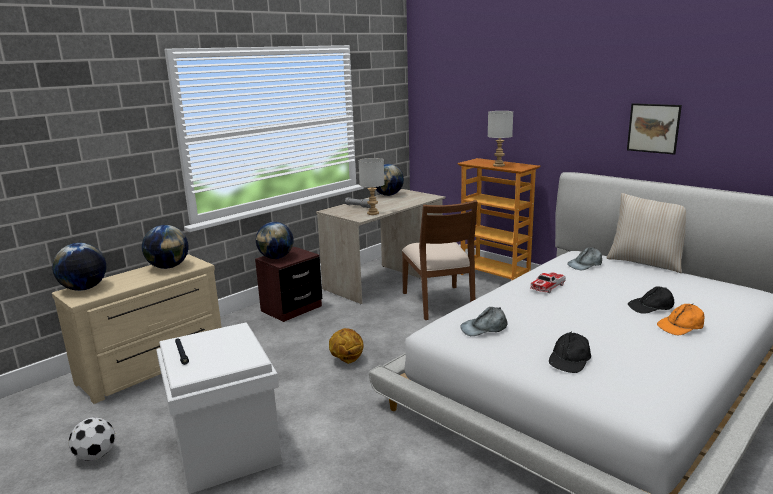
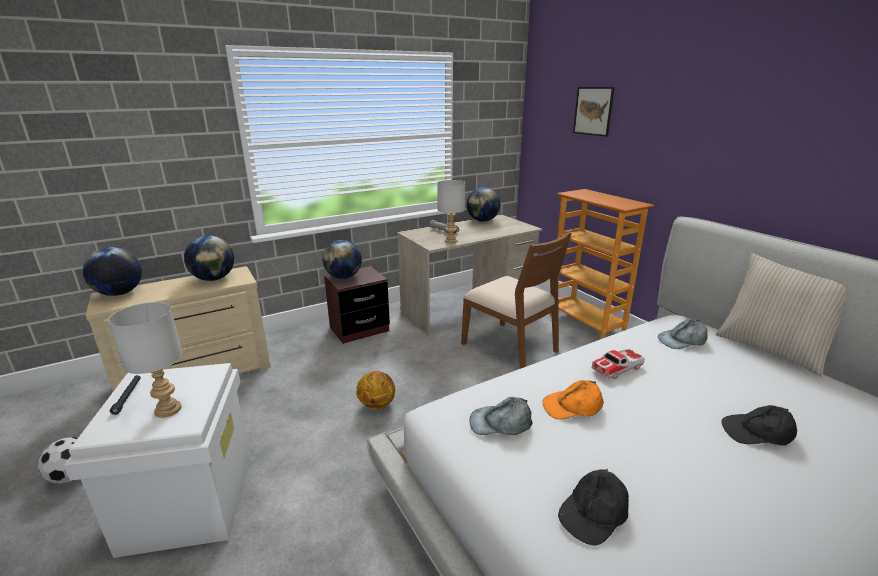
camera: 15 degrees right, 5 degrees up
brown chair [402,200,477,320] -> brown chair turned 45 degrees counterclockwise [461,231,572,369]
grey table lamp [488,111,513,167] -> grey table lamp moved to [108,302,182,418]
picture [627,103,682,155] -> picture moved to [573,87,615,137]
orange cap [657,304,705,336] -> orange cap moved to [543,380,604,420]

